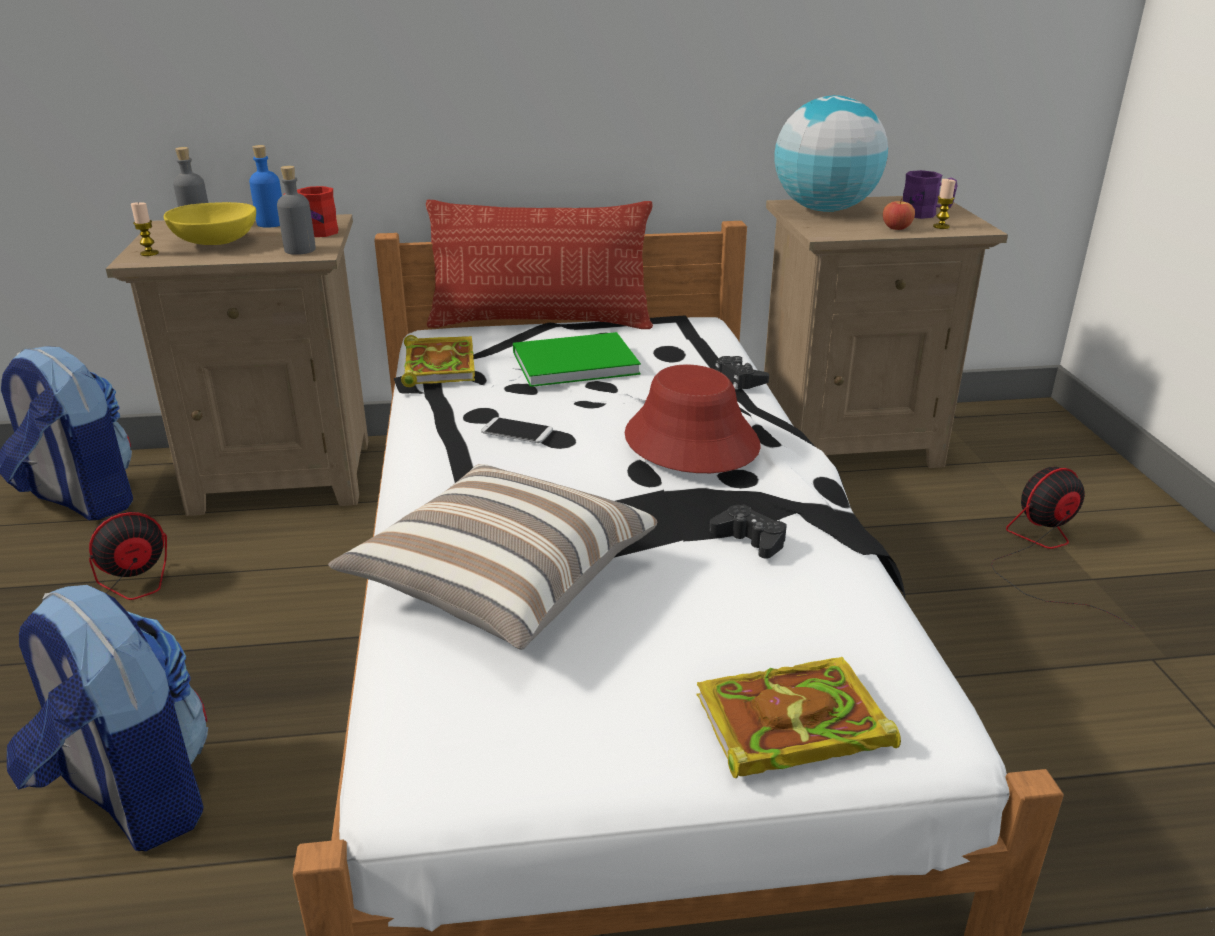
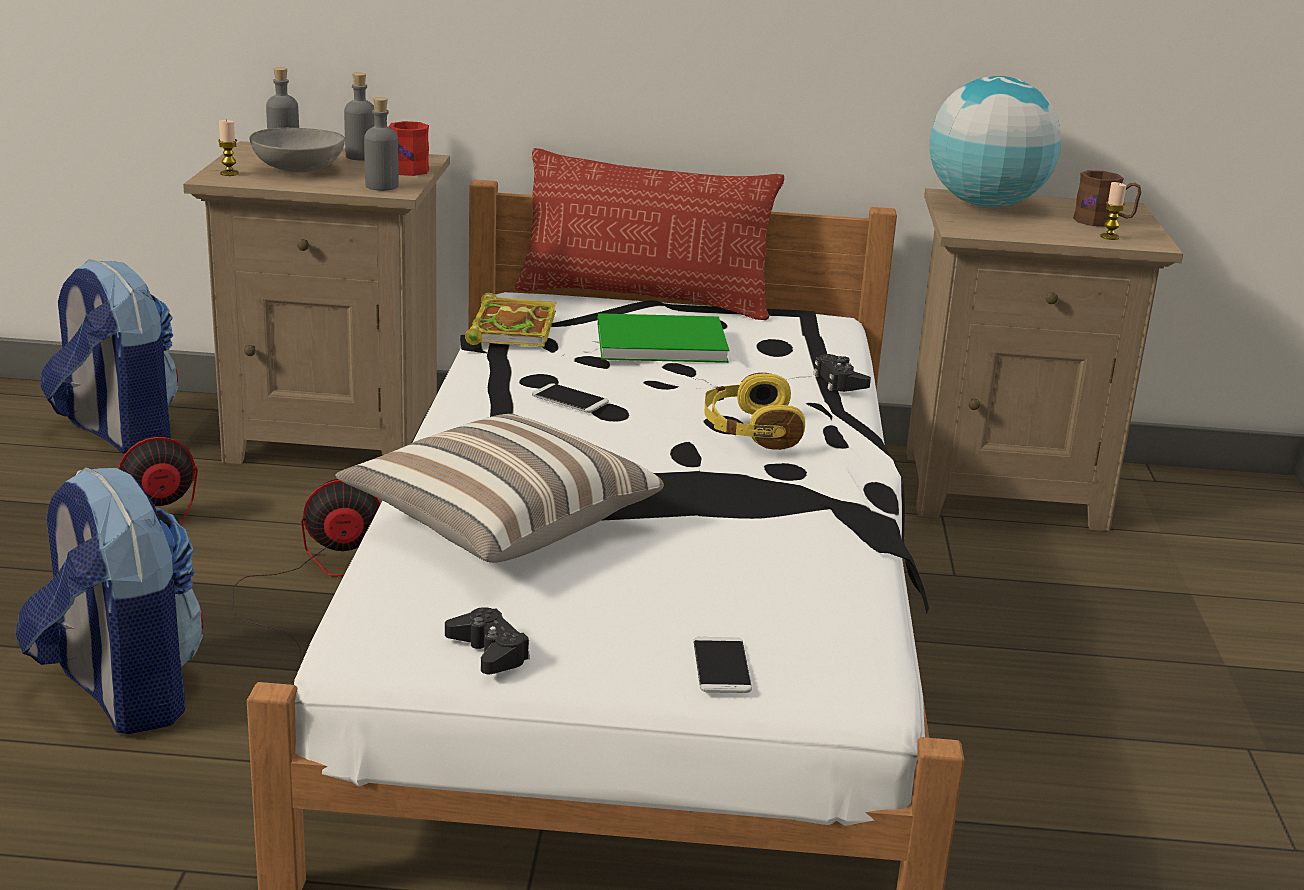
camera: 10 degrees right, 5 degrees down
yellow bowl [164,202,256,245] -> grey bowl [249,128,345,172]
blue bottle [249,145,282,228] -> grey bottle [344,72,375,160]
red hat [625,365,761,473] -> yellow headphones [705,373,805,450]
book [697,657,901,778] -> phone [693,637,752,693]
black game controller [709,505,787,559] -> black game controller moved to [445,607,530,674]
apple [883,198,915,230] -> none
purple mug [903,170,957,219] -> brown mug [1073,170,1141,227]
fan [991,467,1135,629] -> fan moved to [232,479,380,659]

